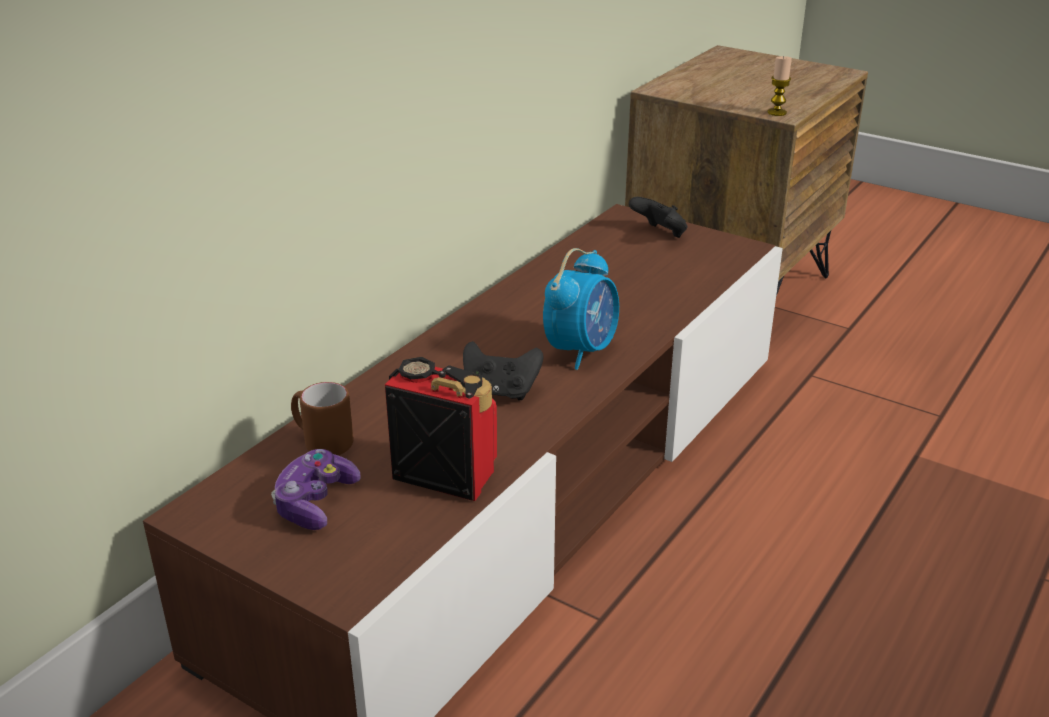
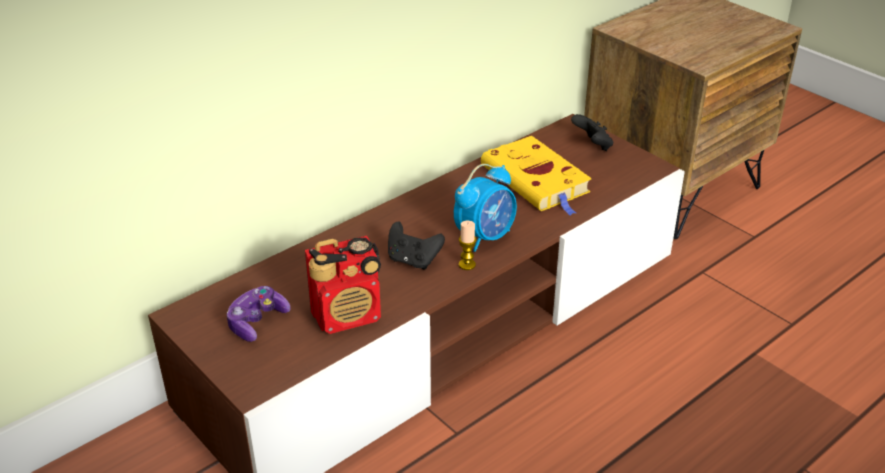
camera: 15 degrees right, 5 degrees up
brown mug [291,382,353,455] -> none
radio [385,357,497,501] -> radio turned 120 degrees clockwise [305,236,381,334]
candle [767,56,792,116] -> candle moved to [459,221,476,270]
none -> yellow book [481,136,592,216]

